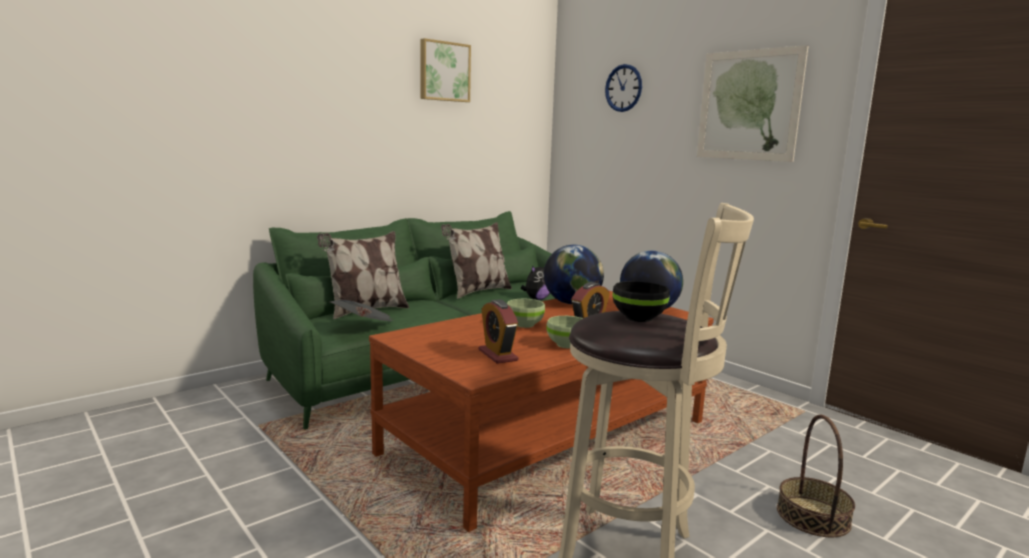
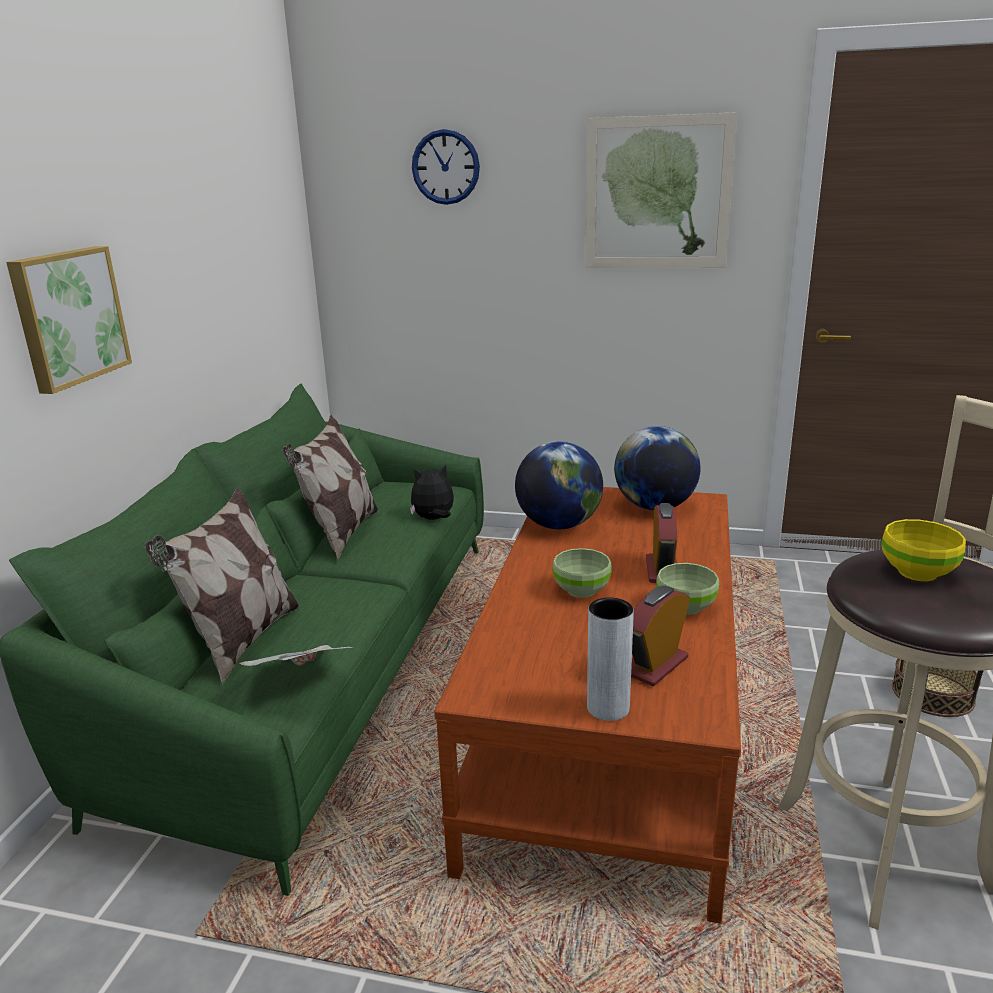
camera: 35 degrees left, 10 degrees up
picture [421,38,471,102] -> picture moved to [6,246,132,394]
alarm clock [479,299,518,364] -> alarm clock turned 105 degrees clockwise [631,586,690,686]
plush toy [521,266,550,300] -> plush toy turned 120 degrees counterclockwise [410,465,454,520]
black bowl [613,281,670,322] -> yellow bowl [882,519,966,581]
none -> grey vase [587,597,634,721]

